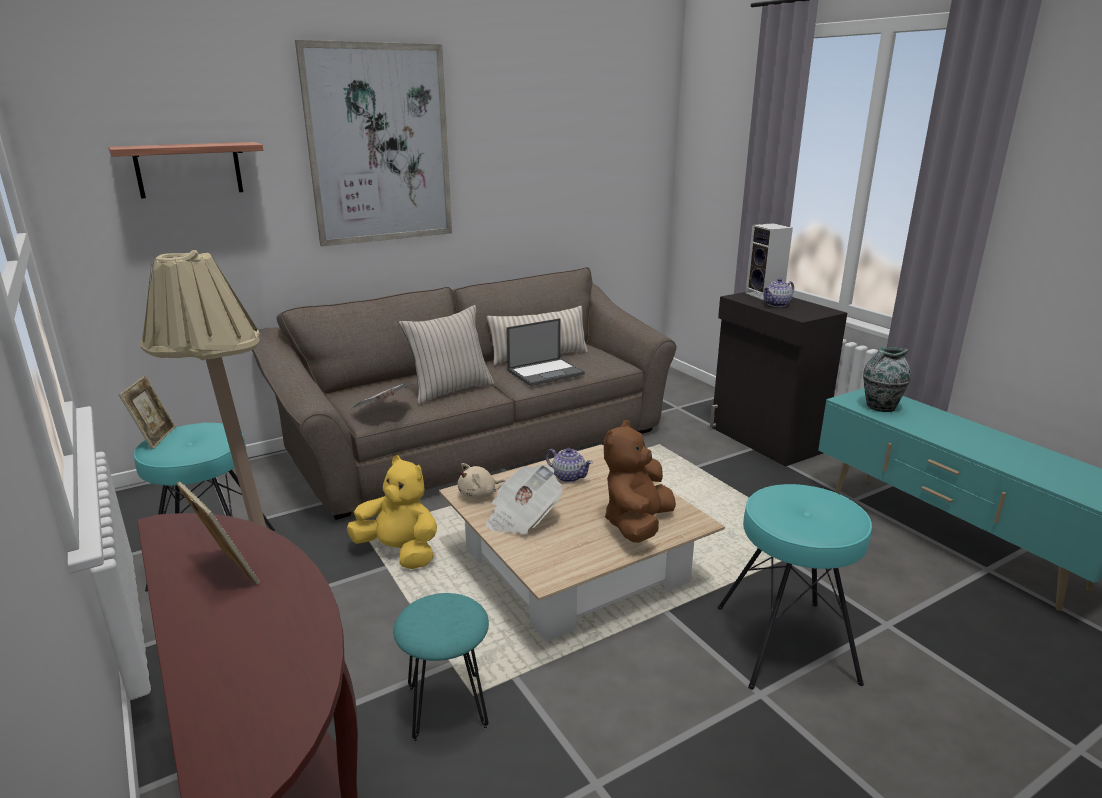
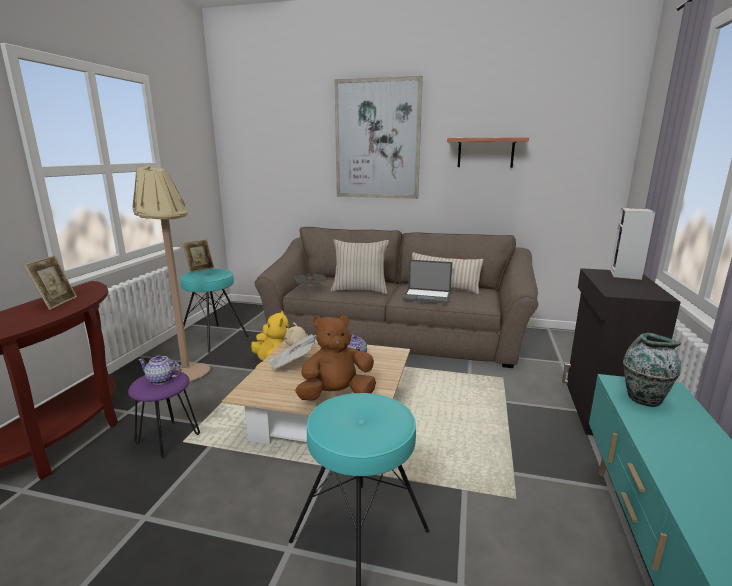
camera: 45 degrees right, 5 degrees down
shelf [108,142,263,199] -> shelf moved to [447,137,529,168]
turquoise stool [393,593,489,743] -> purple stool [128,370,200,459]
teapot [763,278,794,307] -> teapot moved to [138,355,182,385]

